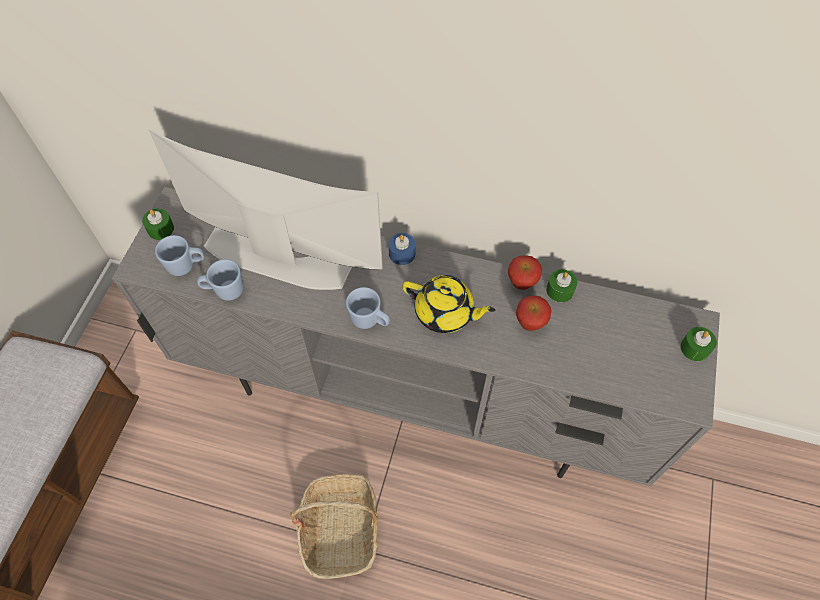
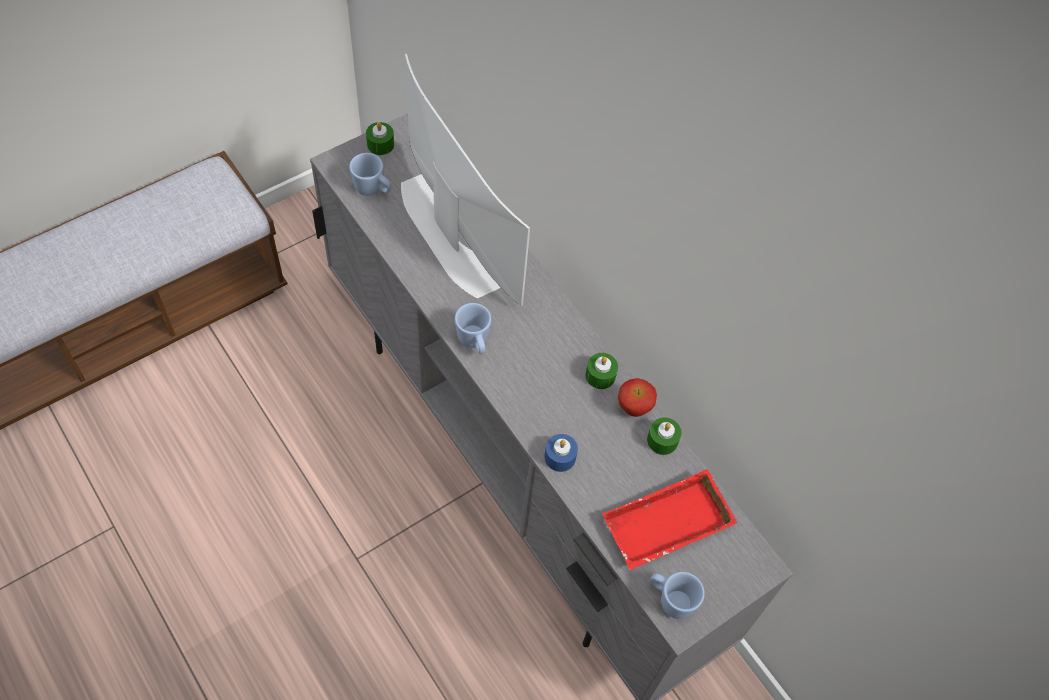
camera: 35 degrees right, 0 degrees up
blue mug [197,259,243,301] -> blue mug moved to [650,572,705,619]
basket [290,474,378,579] -> none
blue candle [389,233,416,265] -> blue candle moved to [544,434,578,472]
yellow teapot [402,275,495,333] -> none
apple [516,296,552,331] -> none
green candle [680,327,717,361] -> green candle moved to [586,353,618,389]
none -> red tray [602,469,738,570]

